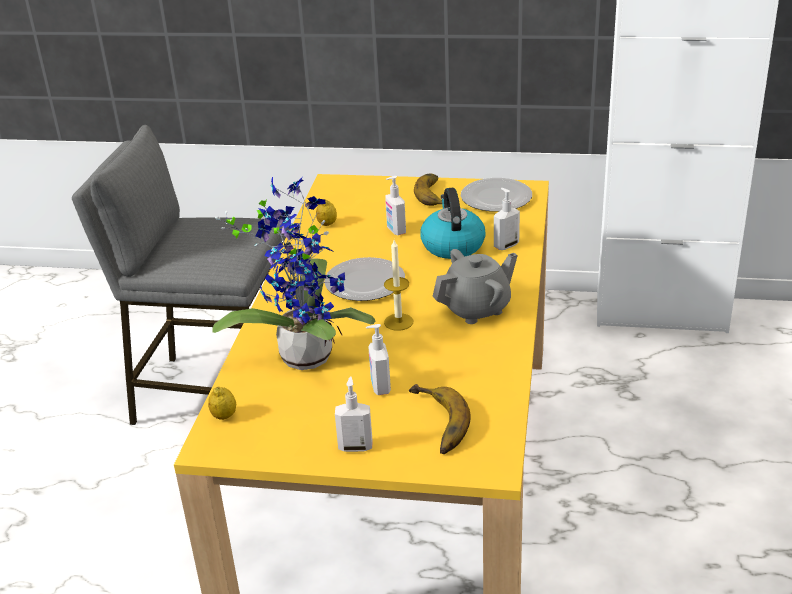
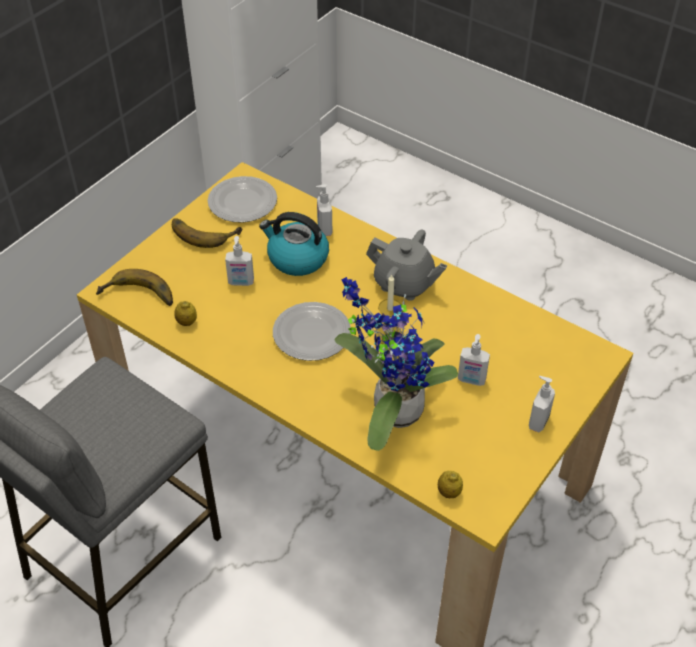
camera: 65 degrees left, 15 degrees up
banana [409,384,470,454] -> banana moved to [96,269,173,306]
grey teapot [432,249,518,324] -> grey teapot turned 120 degrees clockwise [366,230,447,301]

